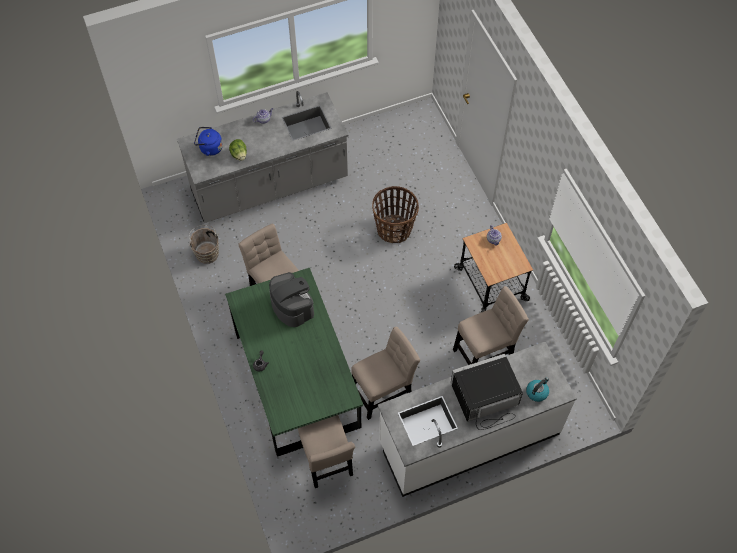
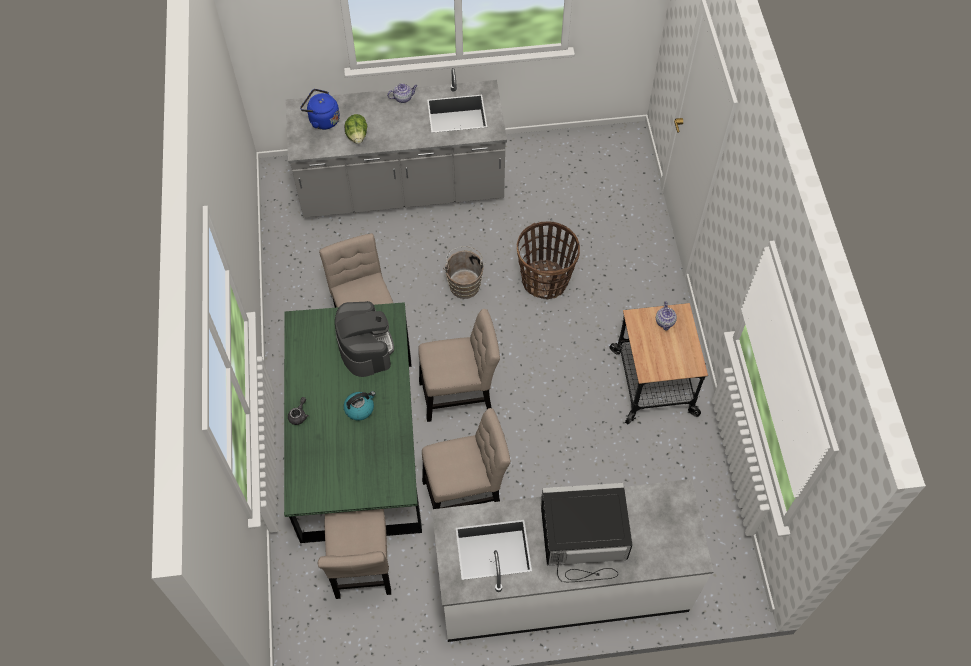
camera: 15 degrees right, 0 degrees up
brown bucket [188,225,219,264] -> brown bucket moved to [443,246,486,299]
beige chair [453,286,529,365] -> beige chair moved to [418,309,500,422]
kettle [526,377,549,402] -> kettle moved to [344,391,376,421]

